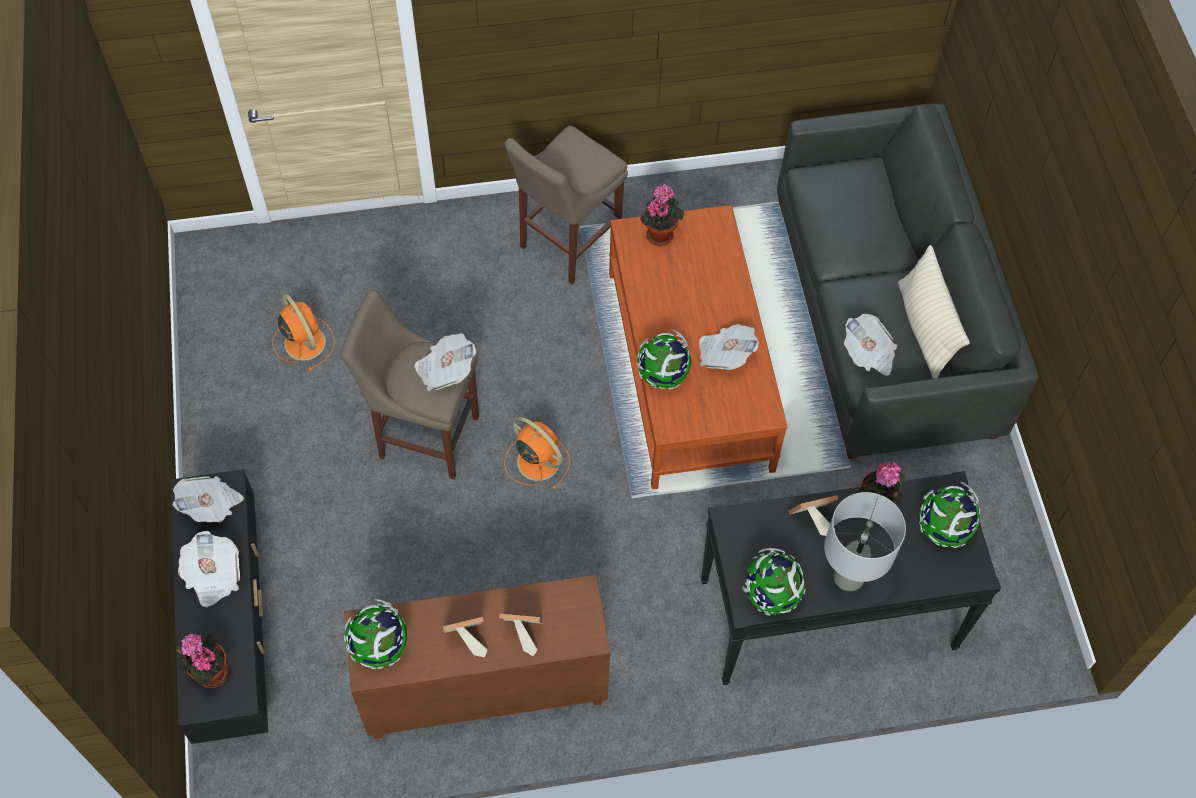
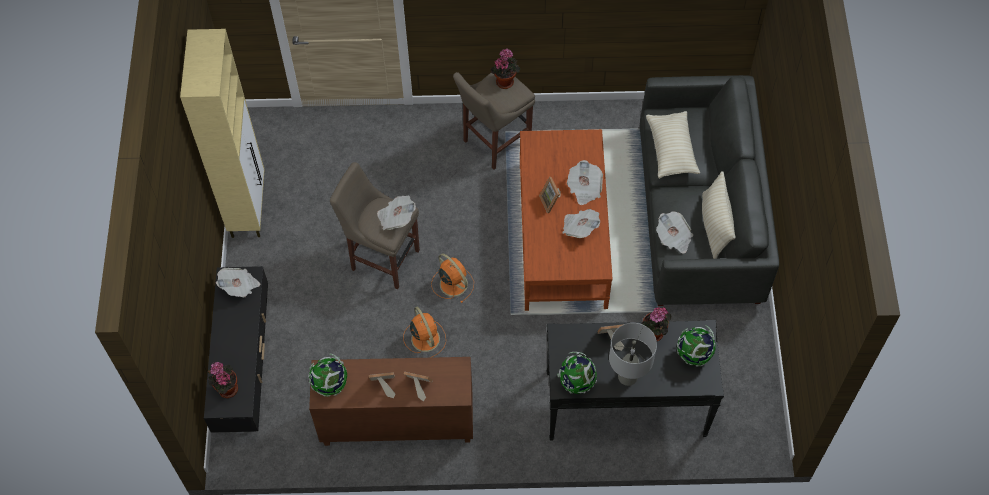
camera: 10 degrees right, 0 degrees up
newspaper [178,531,240,607] -> newspaper moved to [567,160,603,205]
orange fan [272,294,335,371] -> orange fan moved to [403,306,446,358]
globe [637,329,691,389] -> none
potted plant [640,184,684,246] -> potted plant moved to [490,49,520,89]
none -> beige cabinet [180,29,265,238]
none -> picture frame [539,177,561,213]
none -> beige pillow [646,111,700,179]

